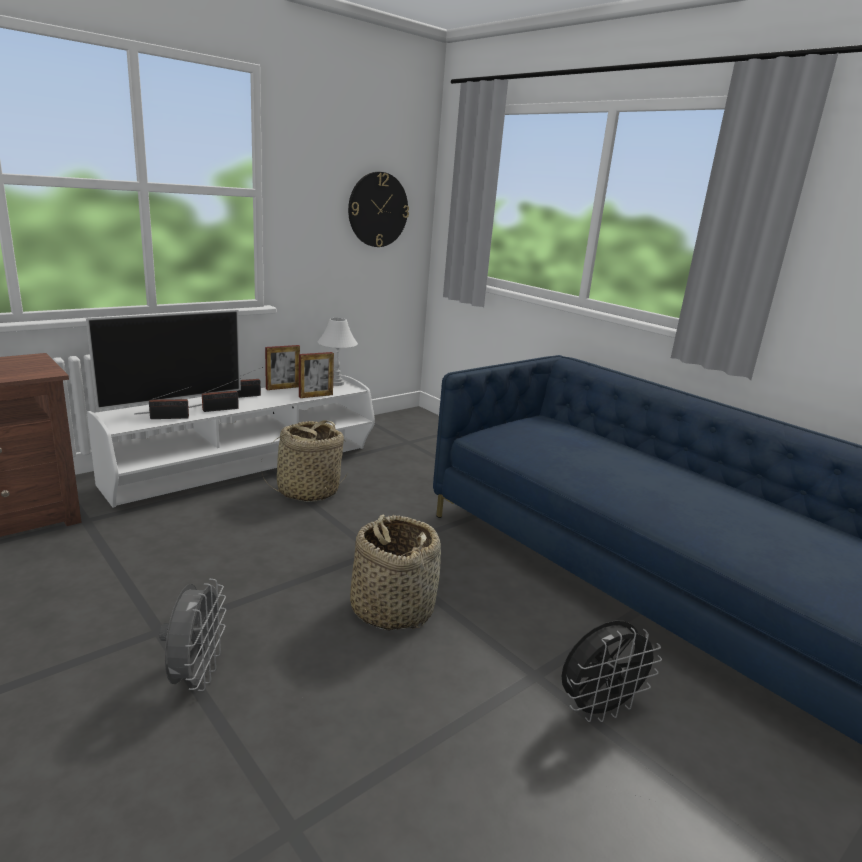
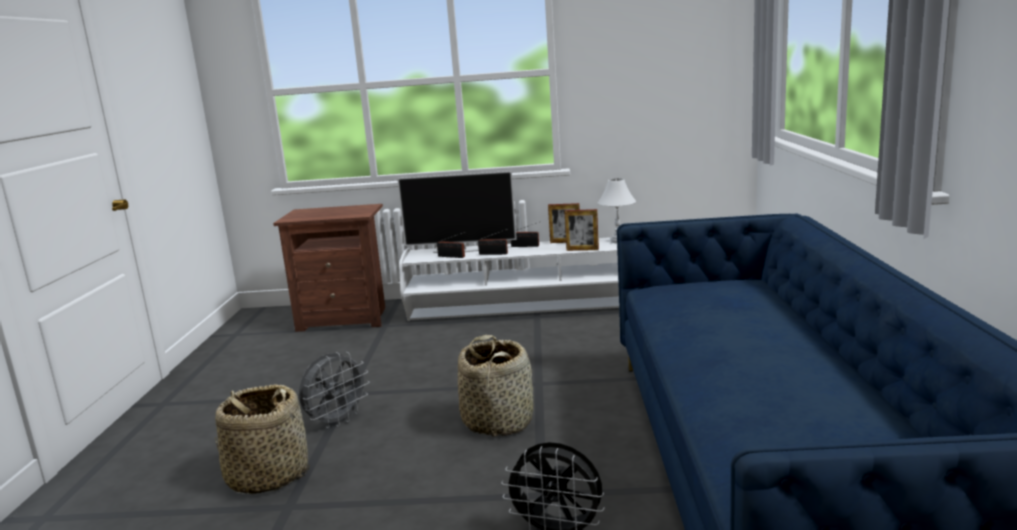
camera: 45 degrees right, 5 degrees down
basket [261,420,347,502] -> basket moved to [215,384,310,494]
wall clock [348,172,409,247] -> none

